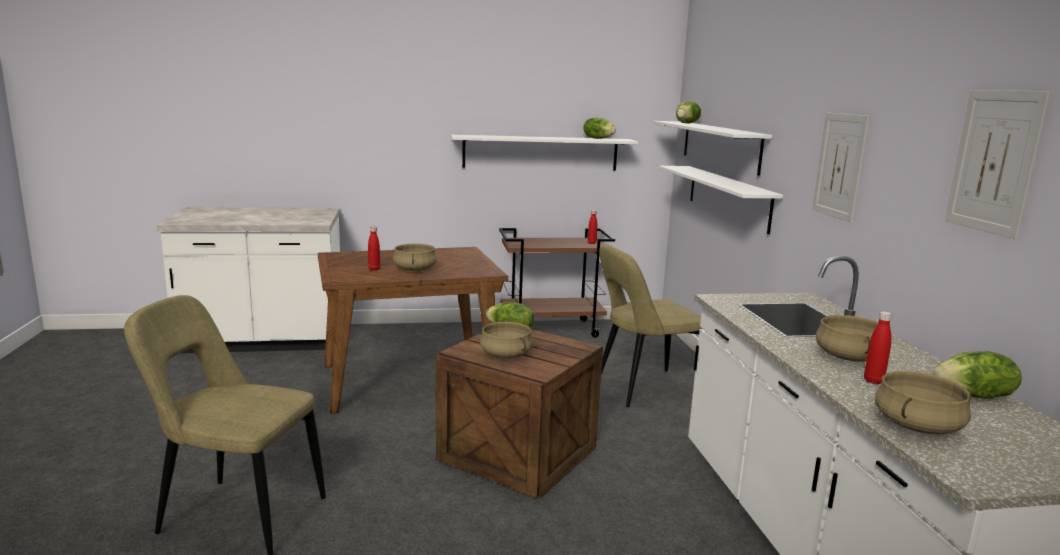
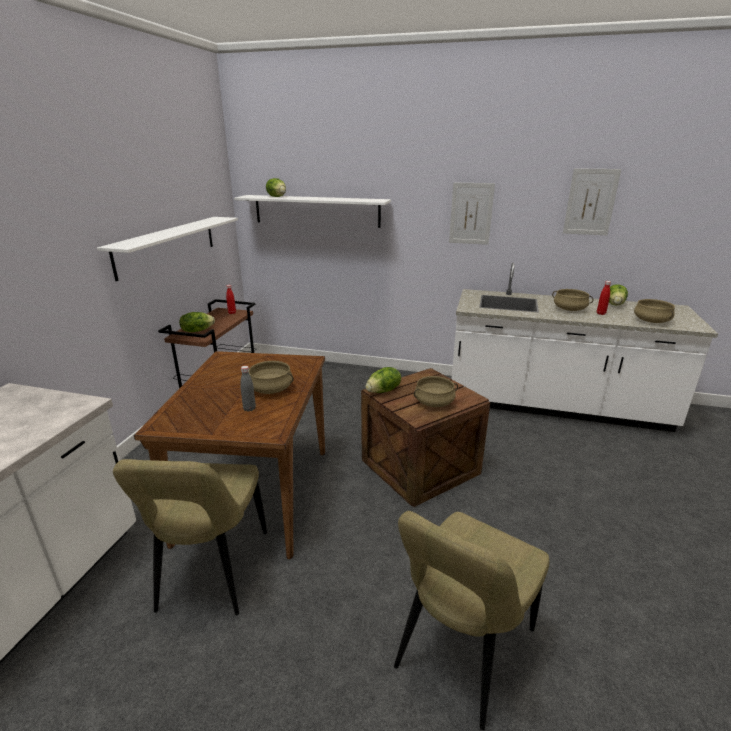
camera: 65 degrees left, 10 degrees up
red bottle [368,227,380,271] -> grey bottle [240,366,256,412]
lettuce [583,117,616,139] -> lettuce moved to [179,312,215,332]
beige chair [599,244,703,407] -> beige chair moved to [113,459,267,615]
white shelf [659,166,783,234] -> none

